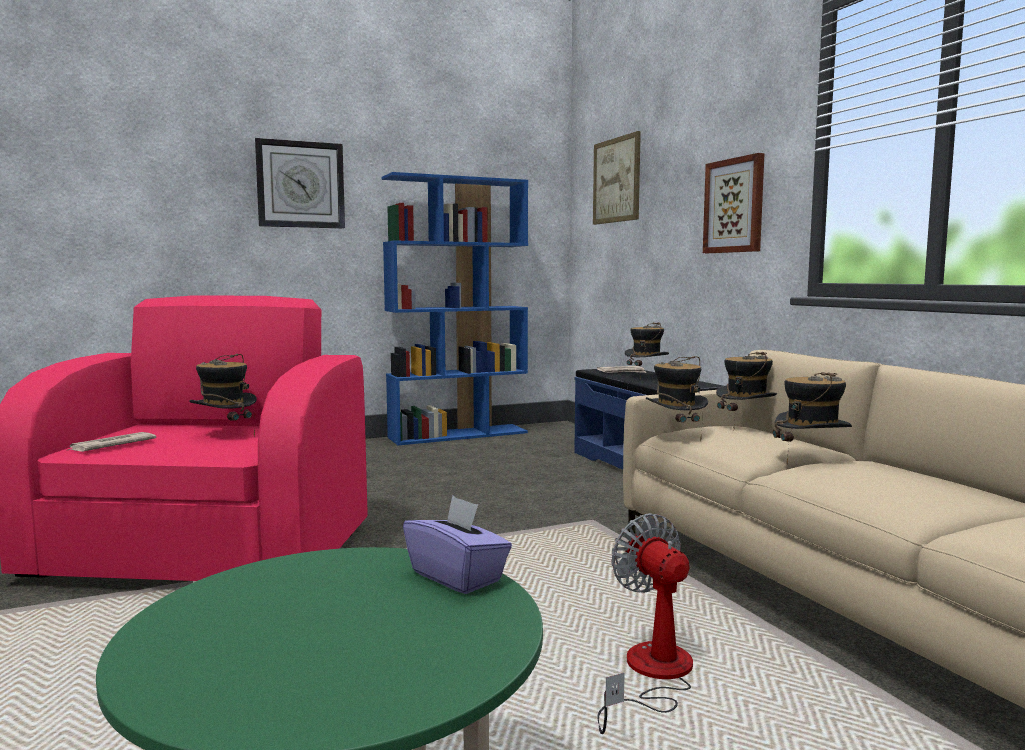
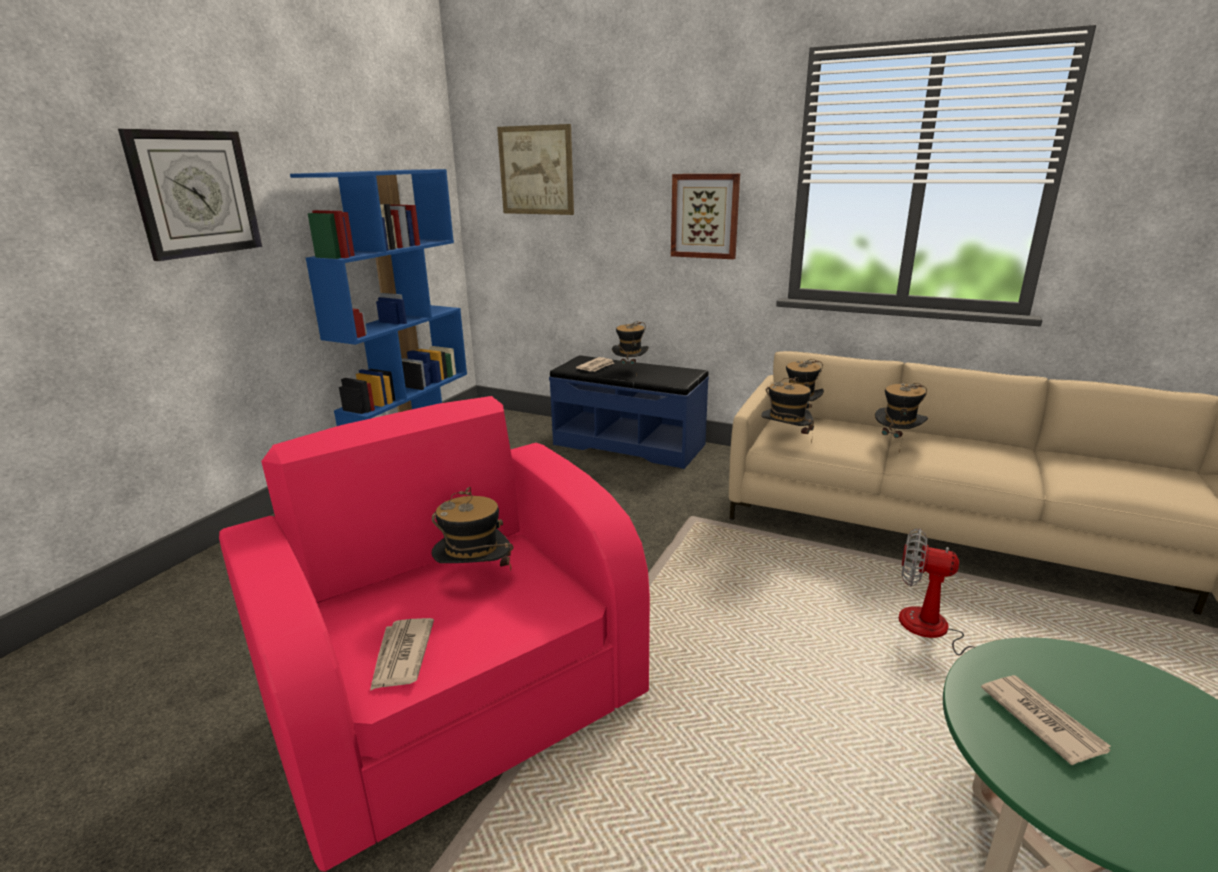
camera: 40 degrees left, 15 degrees up
purple tissue box [403,495,512,594] -> none
none -> newspaper [981,675,1111,765]

